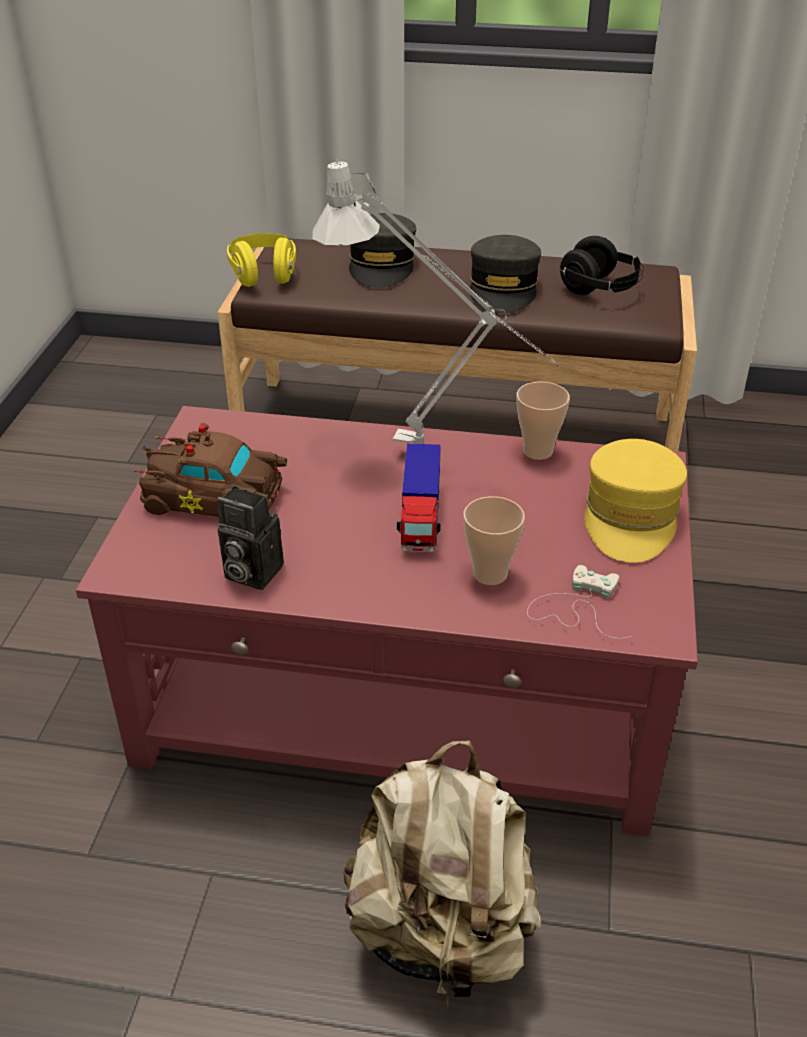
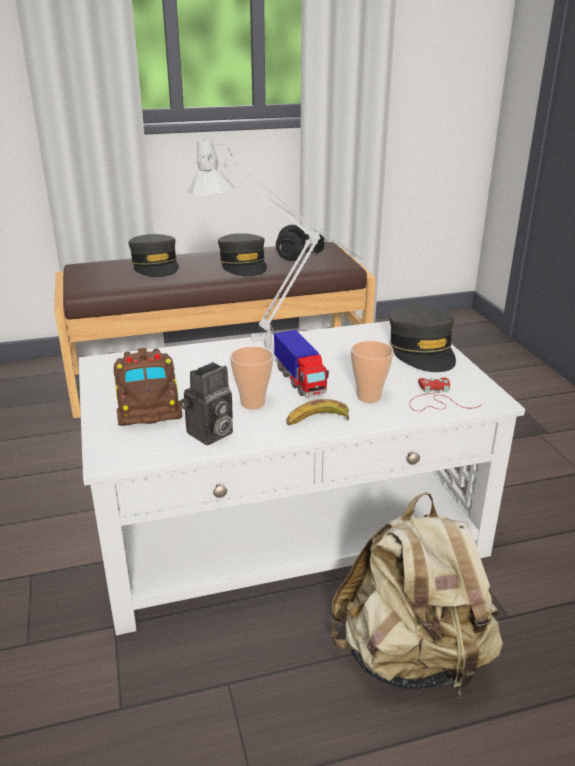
camera: 25 degrees left, 10 degrees down
red coffee table [76,406,698,836] -> white coffee table [79,321,525,635]
brown toy car [134,423,287,517] -> brown toy car turned 90 degrees counterclockwise [114,348,182,426]
camera [217,486,284,590] -> camera turned 45 degrees counterclockwise [180,362,233,445]
yellow headphones [227,233,296,287] -> none
cup [517,381,570,460] -> cup moved to [230,346,273,409]
white game controller [527,565,632,639] -> red game controller [409,378,481,411]
yellow cap [584,439,687,563] -> grey cap [389,306,456,372]
none -> banana [287,399,349,426]

